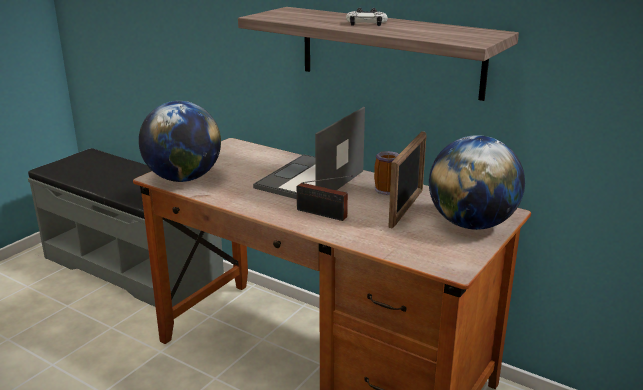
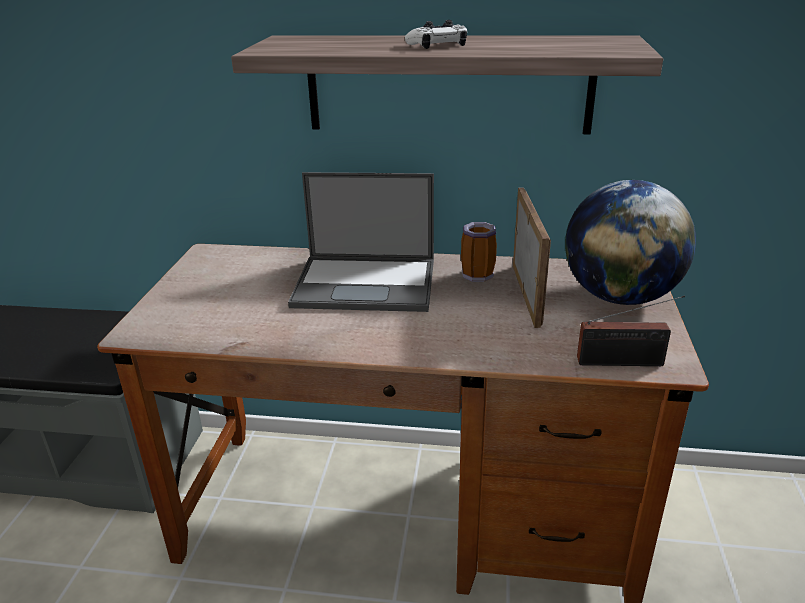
camera: 25 degrees left, 5 degrees up
globe [139,101,221,182] -> none
laptop [253,107,365,199] -> laptop turned 90 degrees counterclockwise [288,172,434,312]
radio [297,175,353,221] -> radio moved to [577,295,685,366]

